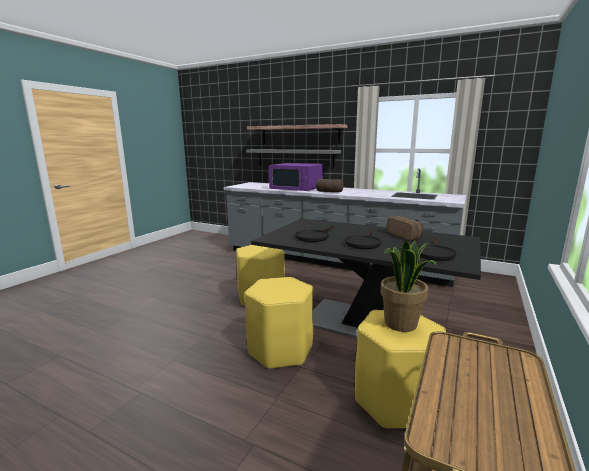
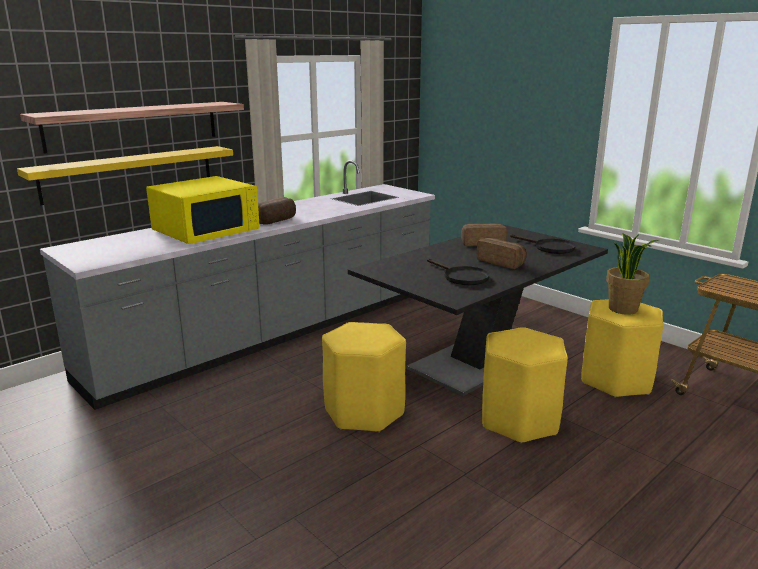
camera: 70 degrees left, 5 degrees up
grey shelf [246,149,341,168] -> yellow shelf [17,146,233,205]
purple microwave [269,163,323,191] -> yellow microwave [146,176,260,244]
black frying pan [345,229,381,249] -> bread [477,238,527,269]

